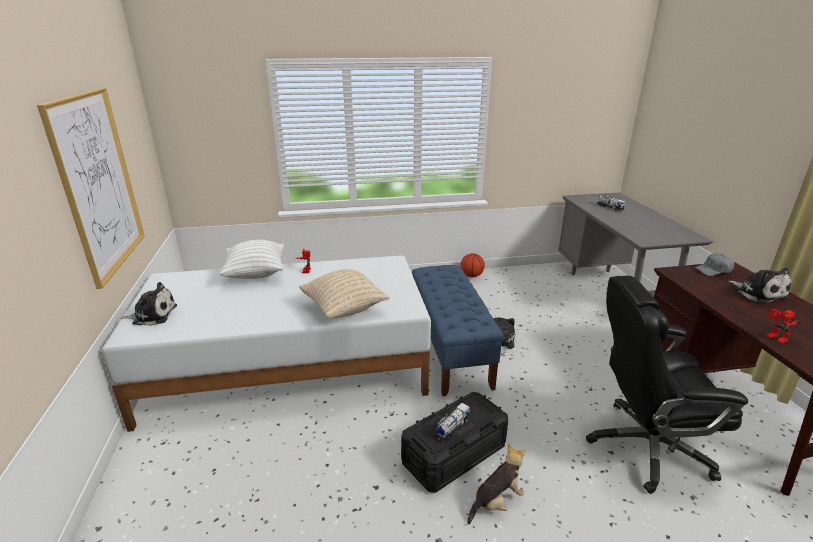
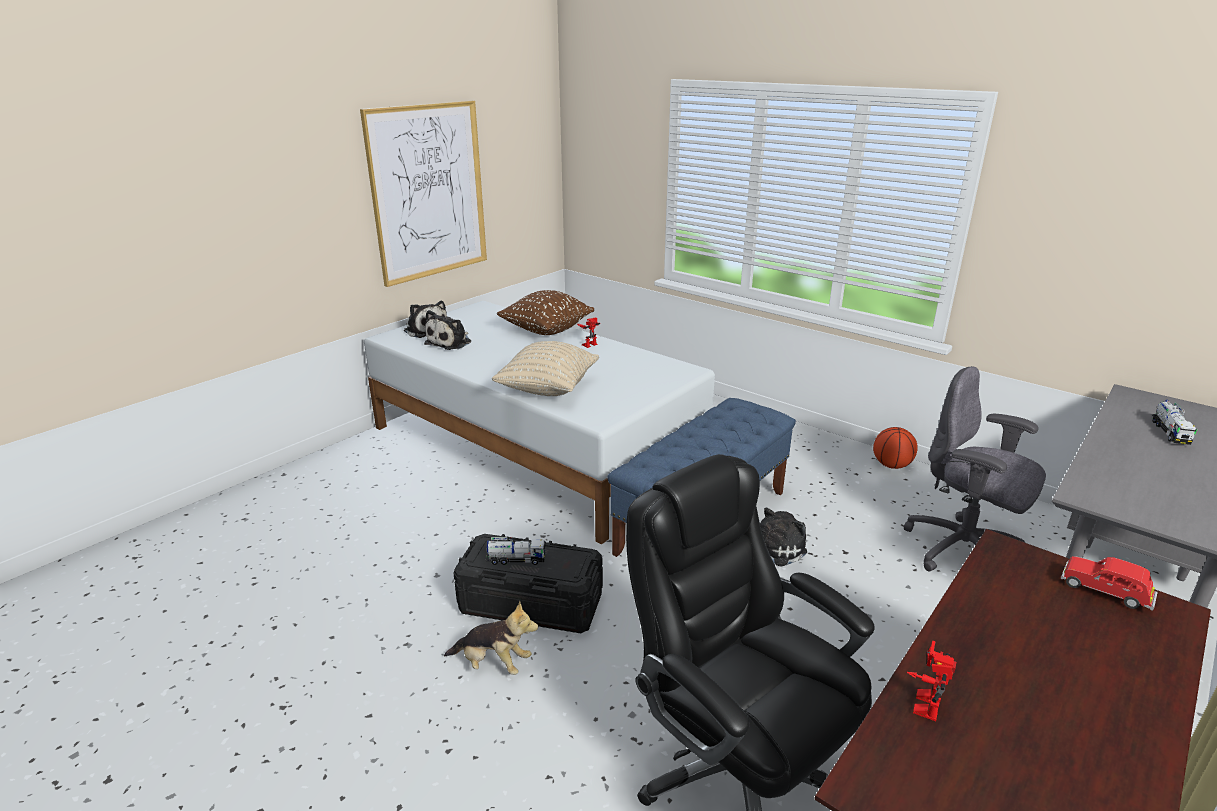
camera: 50 degrees right, 0 degrees up
white pillow [220,240,284,279] -> brown pillow [497,290,595,335]
grey cap [694,254,734,276] -> red toy car [1061,556,1158,611]
plush toy [728,268,792,304] -> plush toy moved to [424,310,471,350]
none -> grey office chair [904,366,1046,571]

